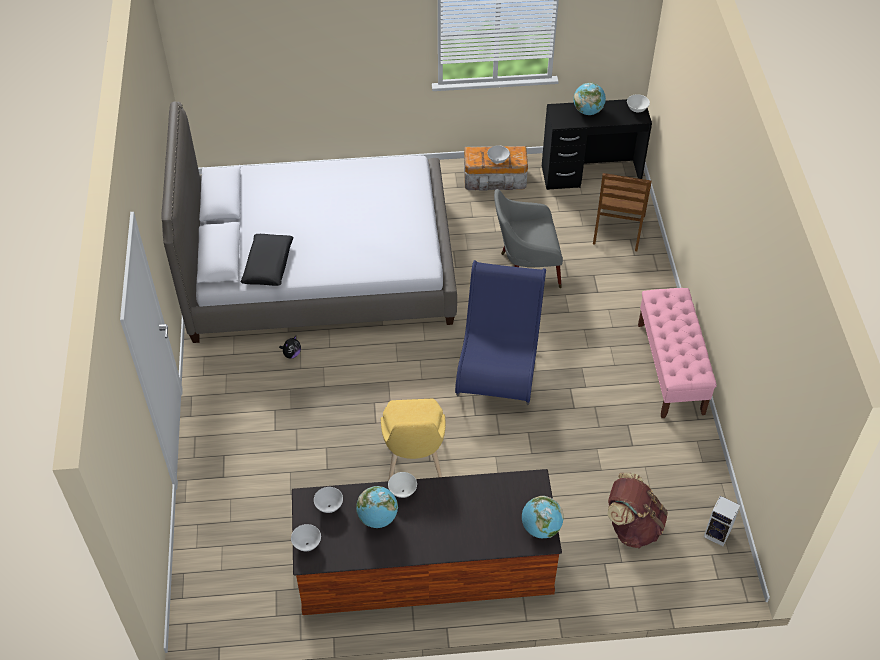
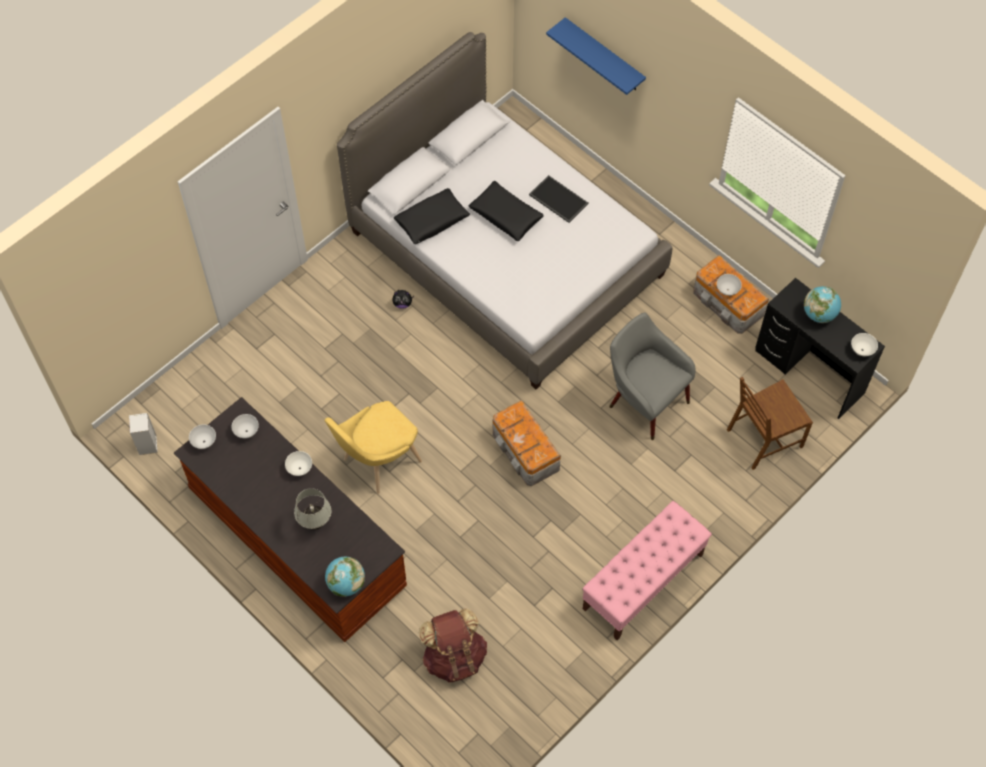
camera: 50 degrees right, 10 degrees up
globe [356,486,398,528] -> none
blue chair [455,260,546,405] -> storage box [493,400,561,486]
speaker [704,496,740,546] -> speaker moved to [129,413,158,455]
none -> white table lamp [294,488,331,530]
none -> black pillow [469,181,544,241]
none -> tray [529,175,589,223]
none -> blue shelf [546,17,646,95]

